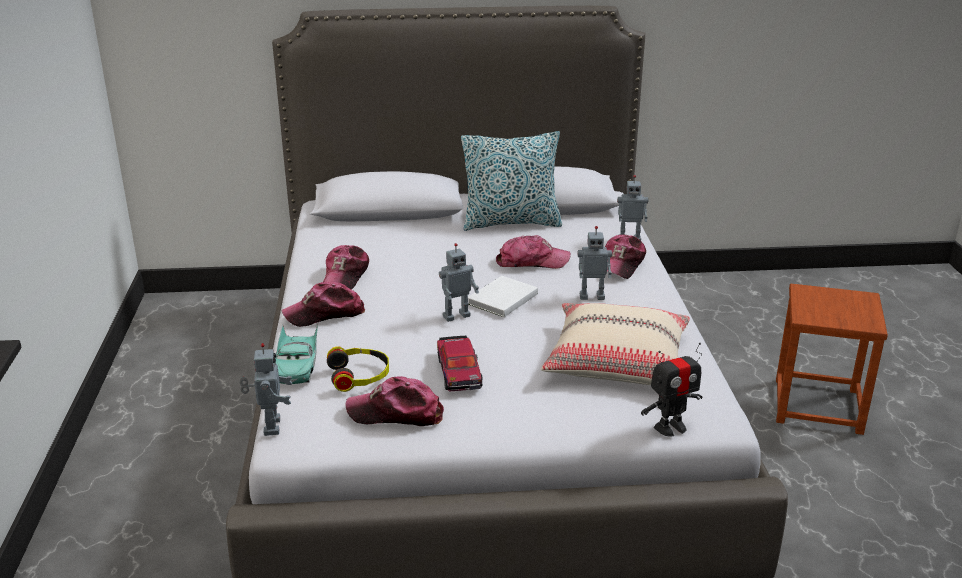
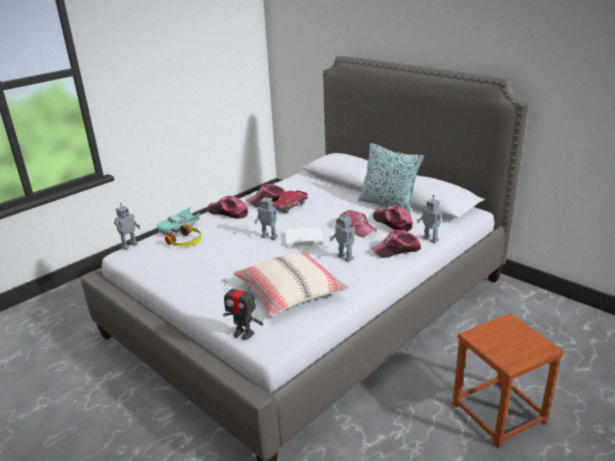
camera: 50 degrees right, 0 degrees up
cap [346,376,444,426] -> cap moved to [373,205,413,231]
toy car [437,336,483,392] -> toy car moved to [271,190,308,213]

